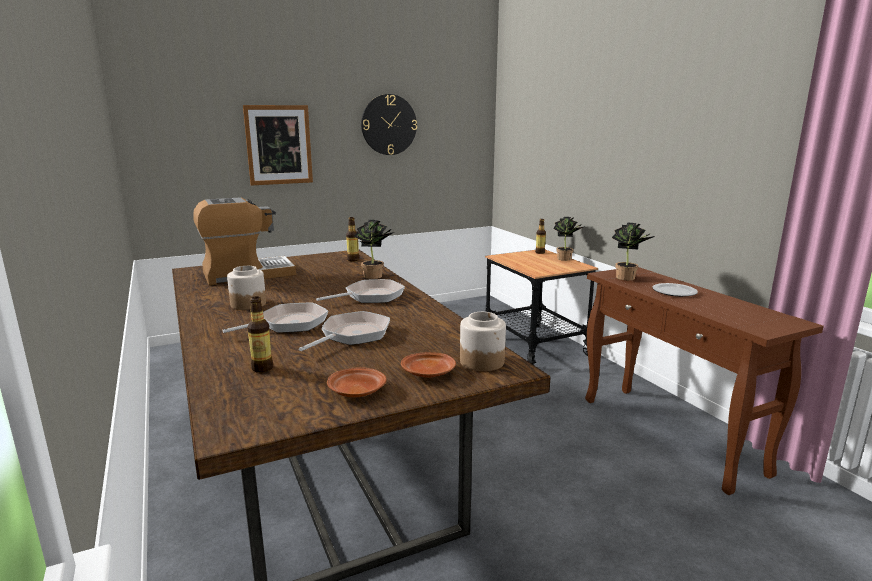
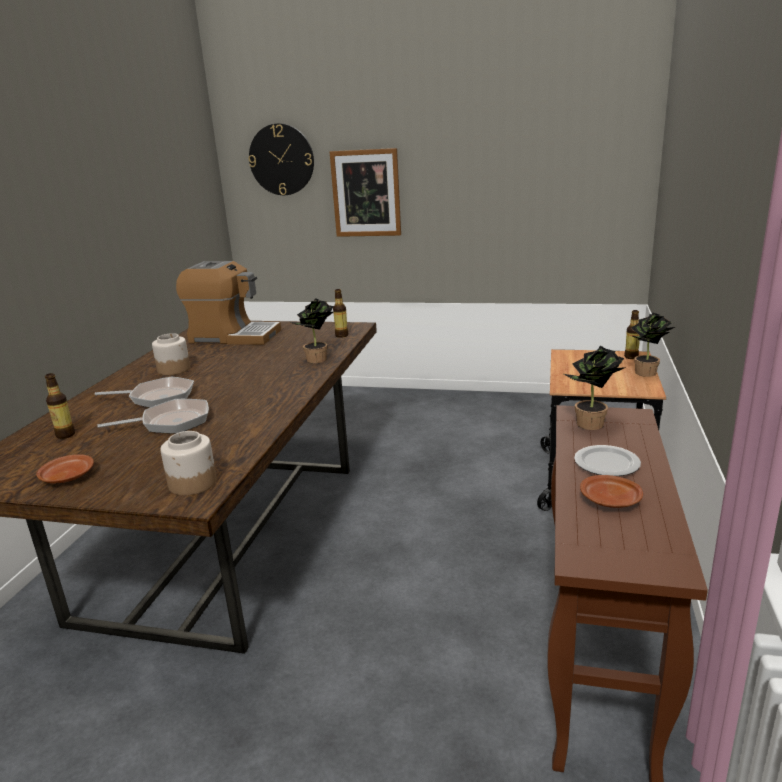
camera: 40 degrees right, 5 degrees up
frying pan [316,279,405,303] -> none
wall clock [361,94,417,155] -> wall clock moved to [248,123,314,195]
brown plate [401,352,456,378] -> brown plate moved to [580,475,643,508]

